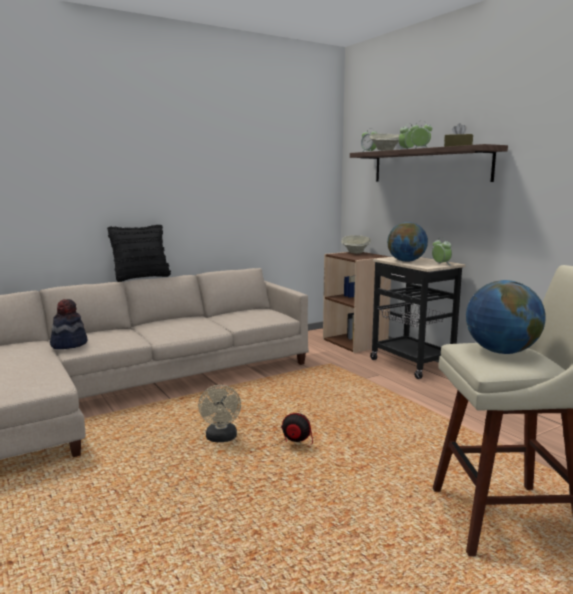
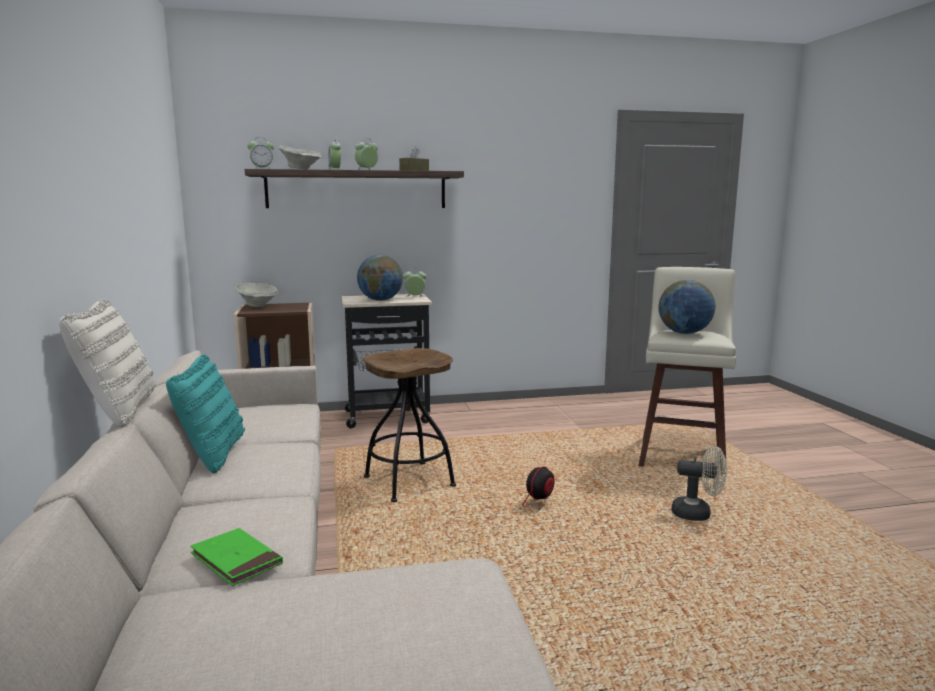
camera: 70 degrees left, 0 degrees up
hat [50,299,87,349] -> green book [191,528,283,586]
black pillow [107,225,171,282] -> beige pillow [59,299,156,428]
beige fan [198,385,241,442] -> beige fan moved to [672,446,727,521]
none -> turquoise pillow [166,355,245,473]
none -> brown stool [362,348,456,502]

